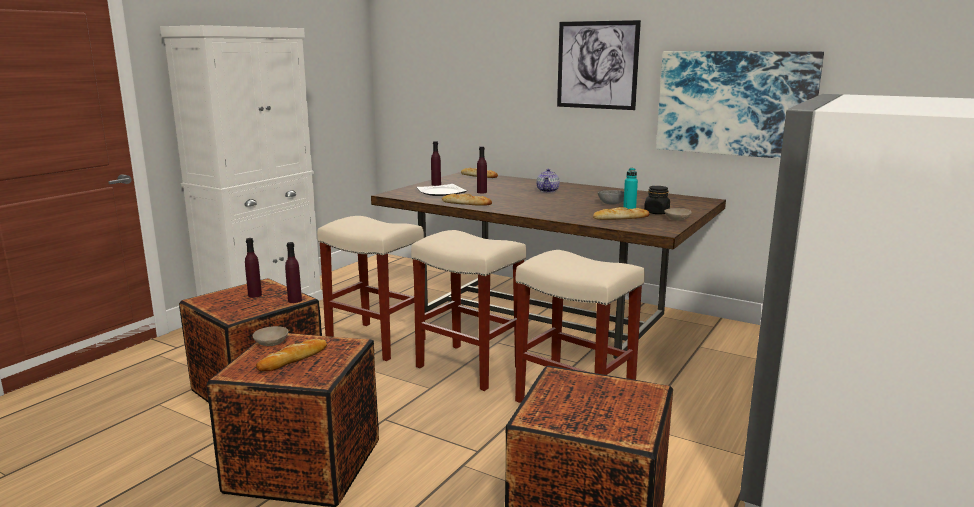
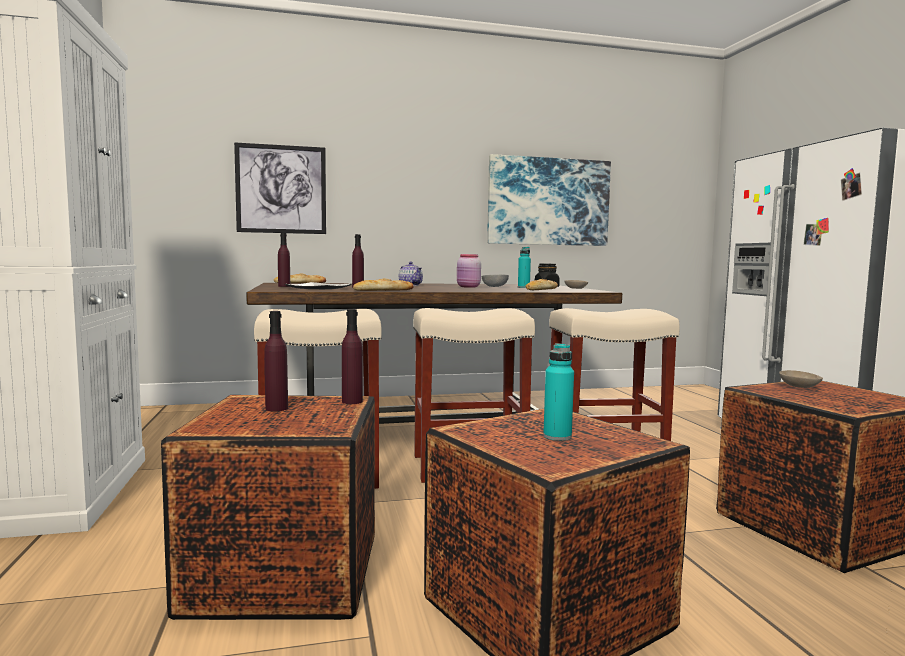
camera: 45 degrees left, 10 degrees down
beige bowl [253,326,288,346] -> beige bowl moved to [779,370,823,388]
bread [256,339,327,372] -> turquoise bottle [543,343,574,441]
picture [557,20,641,110] -> picture moved to [234,143,326,234]
none -> pink jar [457,254,481,288]

